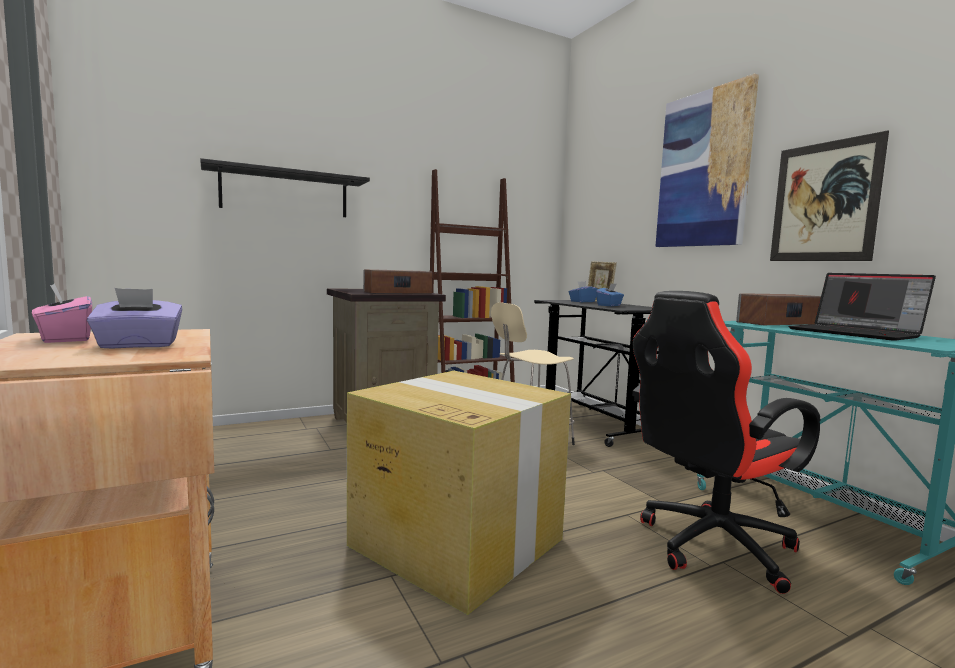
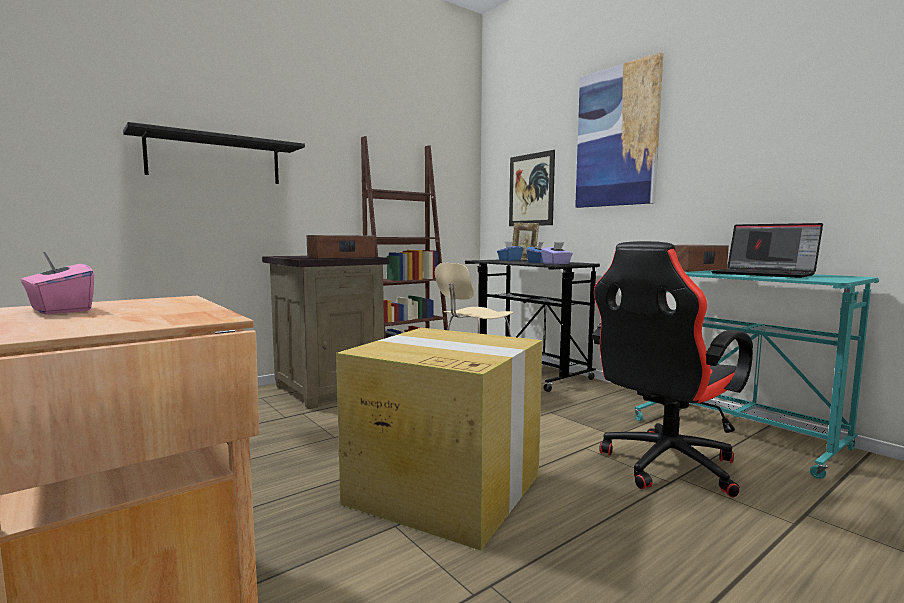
camera: 10 degrees left, 0 degrees up
purple tissue box [87,288,182,348] -> purple tissue box moved to [541,242,573,265]
picture [770,131,889,261] -> picture moved to [509,150,555,226]

